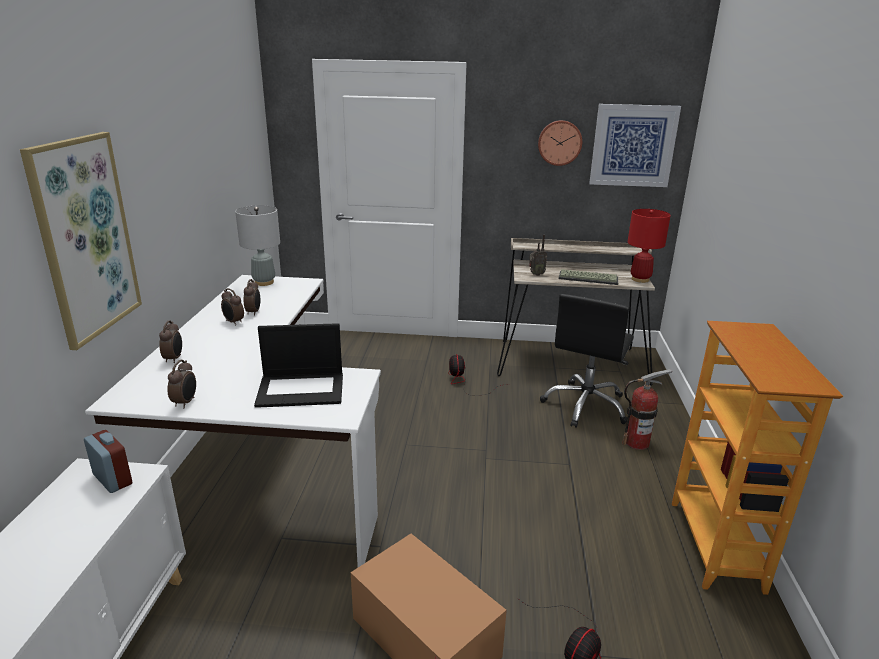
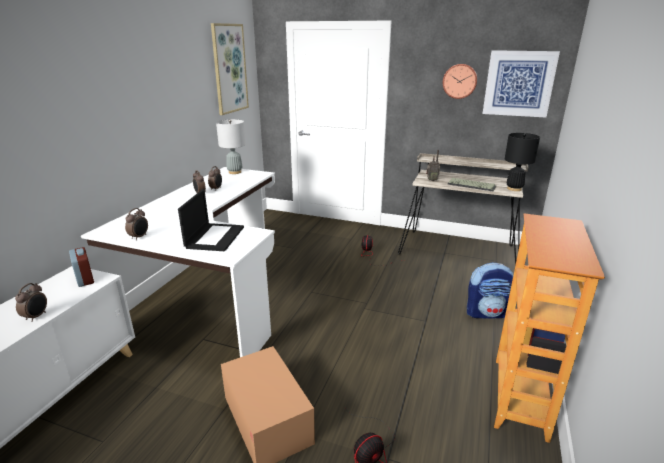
camera: 15 degrees right, 0 degrees up
picture [20,132,142,350] -> picture moved to [211,23,249,115]
alarm clock [159,320,182,363] -> alarm clock moved to [15,283,47,322]
laptop [254,323,343,408] -> laptop turned 90 degrees counterclockwise [178,189,244,251]
black office chair [540,294,634,428] -> none
fire extinguisher [622,369,672,450] -> backpack [467,262,513,319]
red table lamp [628,209,671,283] -> black table lamp [505,133,540,191]

